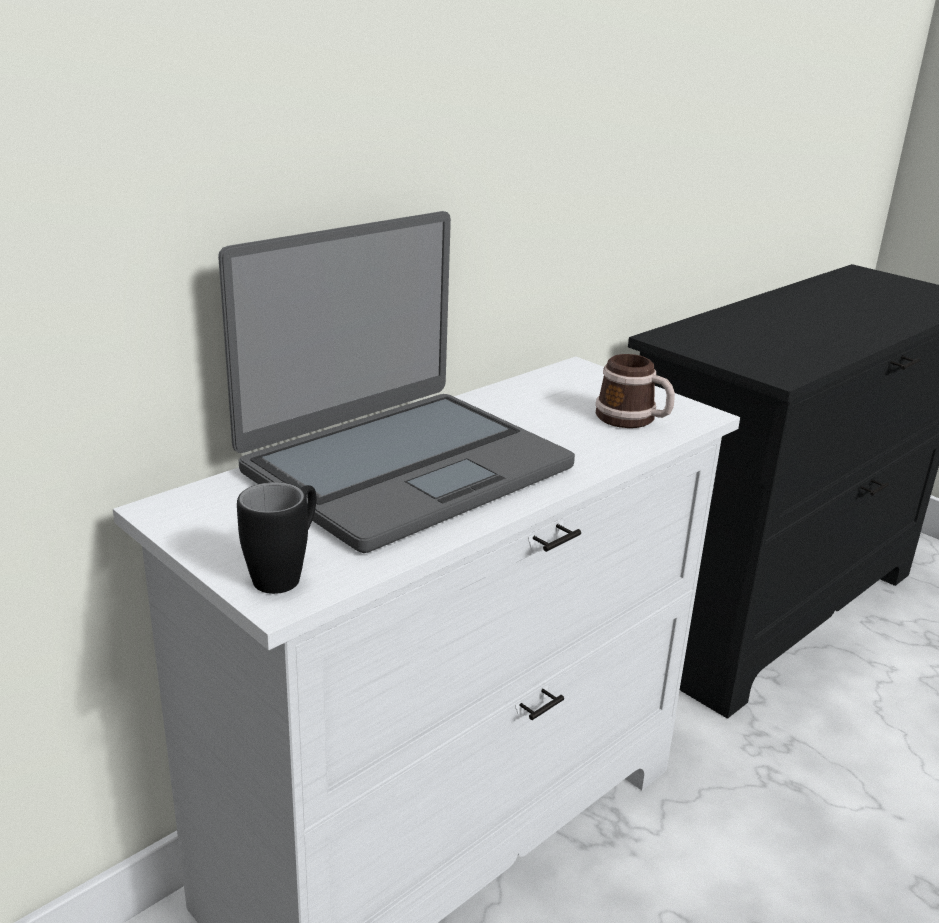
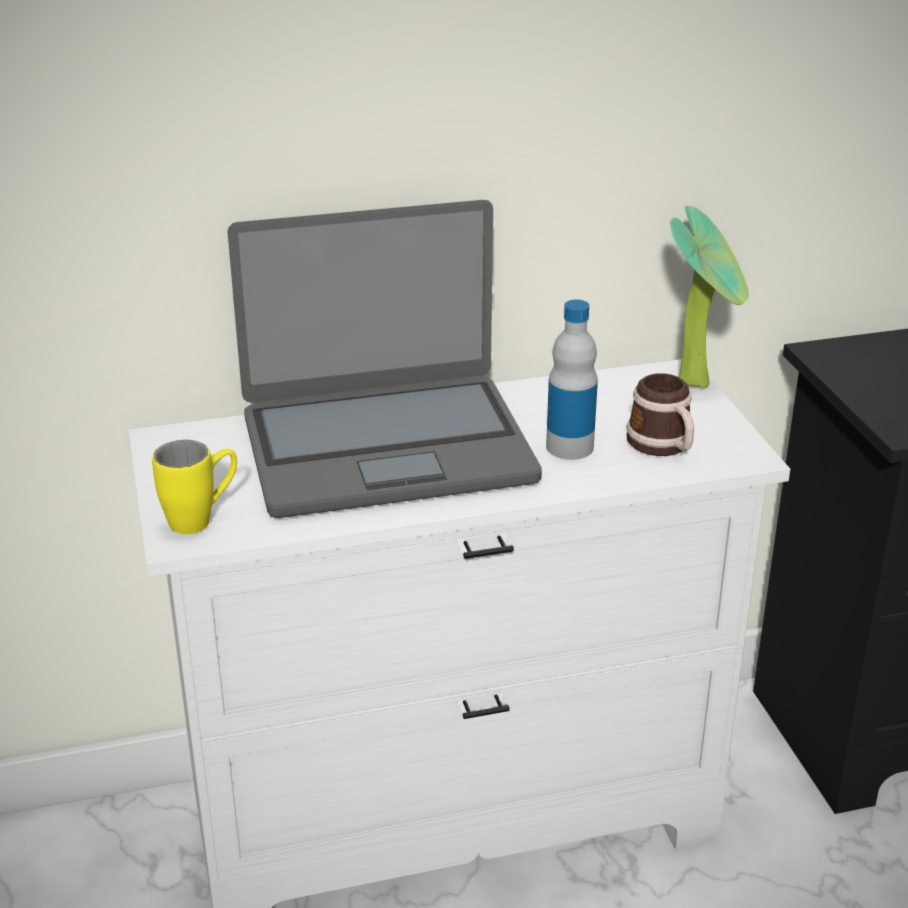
camera: 30 degrees right, 5 degrees up
black mug [237,482,316,594] -> yellow mug [152,440,237,534]
none -> bottle [546,299,598,460]
none -> potted plant [670,206,749,389]

